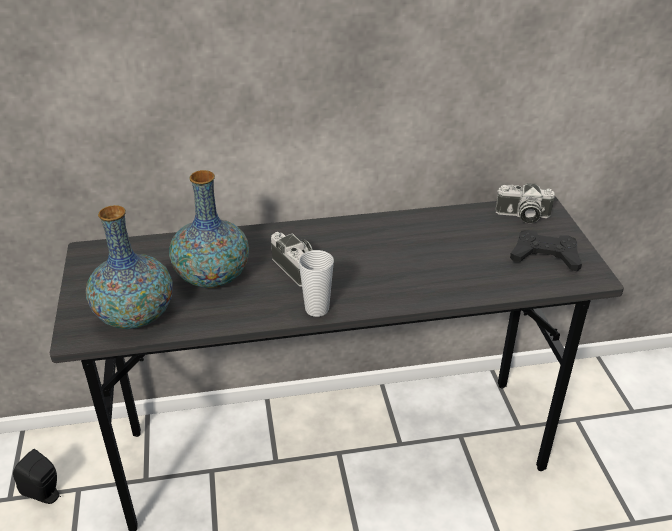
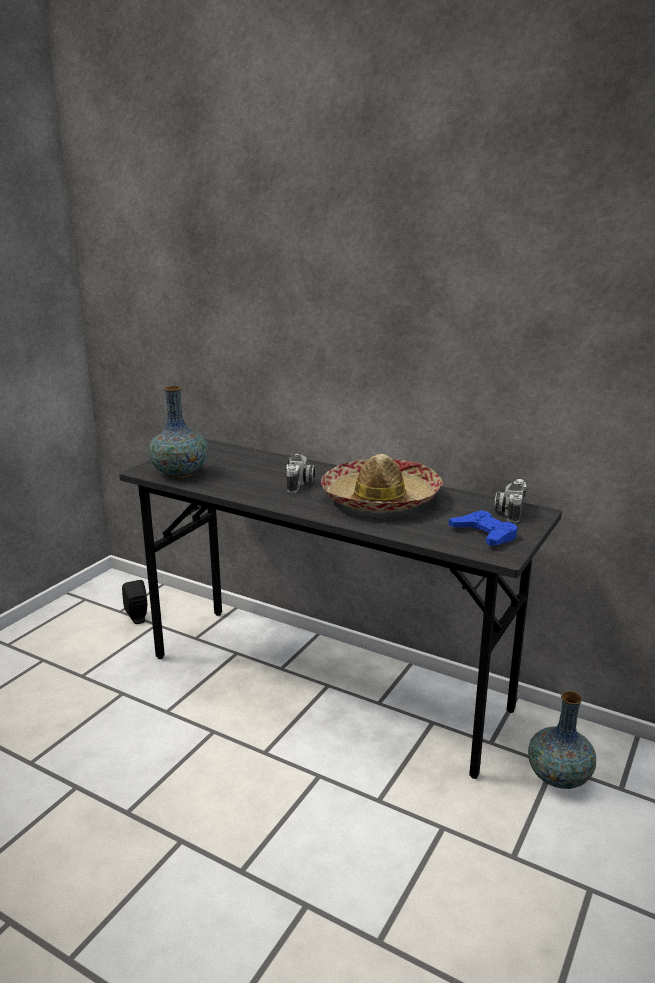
camera: 40 degrees right, 15 degrees down
vase [169,170,249,288] -> vase moved to [528,691,596,789]
cup [299,250,334,317] -> none
camera [495,183,555,223] -> camera turned 60 degrees clockwise [494,479,526,523]
black game controller [510,230,582,271] -> blue game controller [449,510,518,546]
none -> hat [321,454,443,512]

